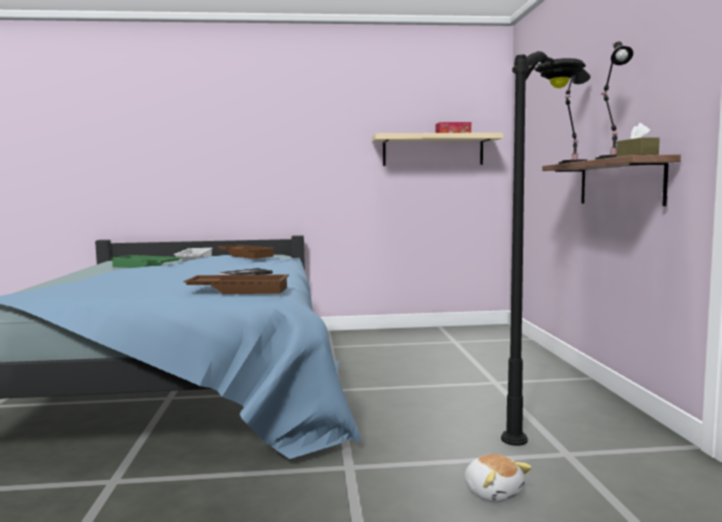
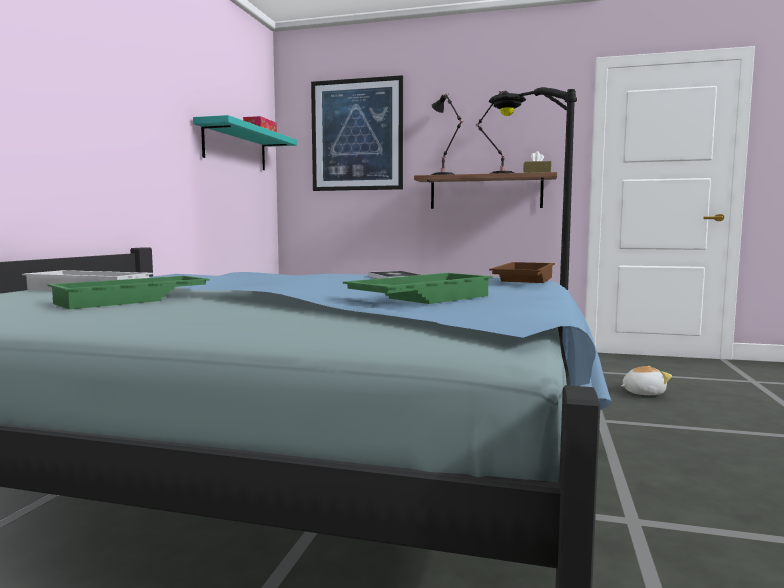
camera: 70 degrees left, 0 degrees up
brown tray [217,245,275,259] -> none
beige shelf [372,133,503,166] -> turquoise shelf [193,115,297,170]
none -> picture [311,75,403,191]
none -> green tray [343,273,493,304]

